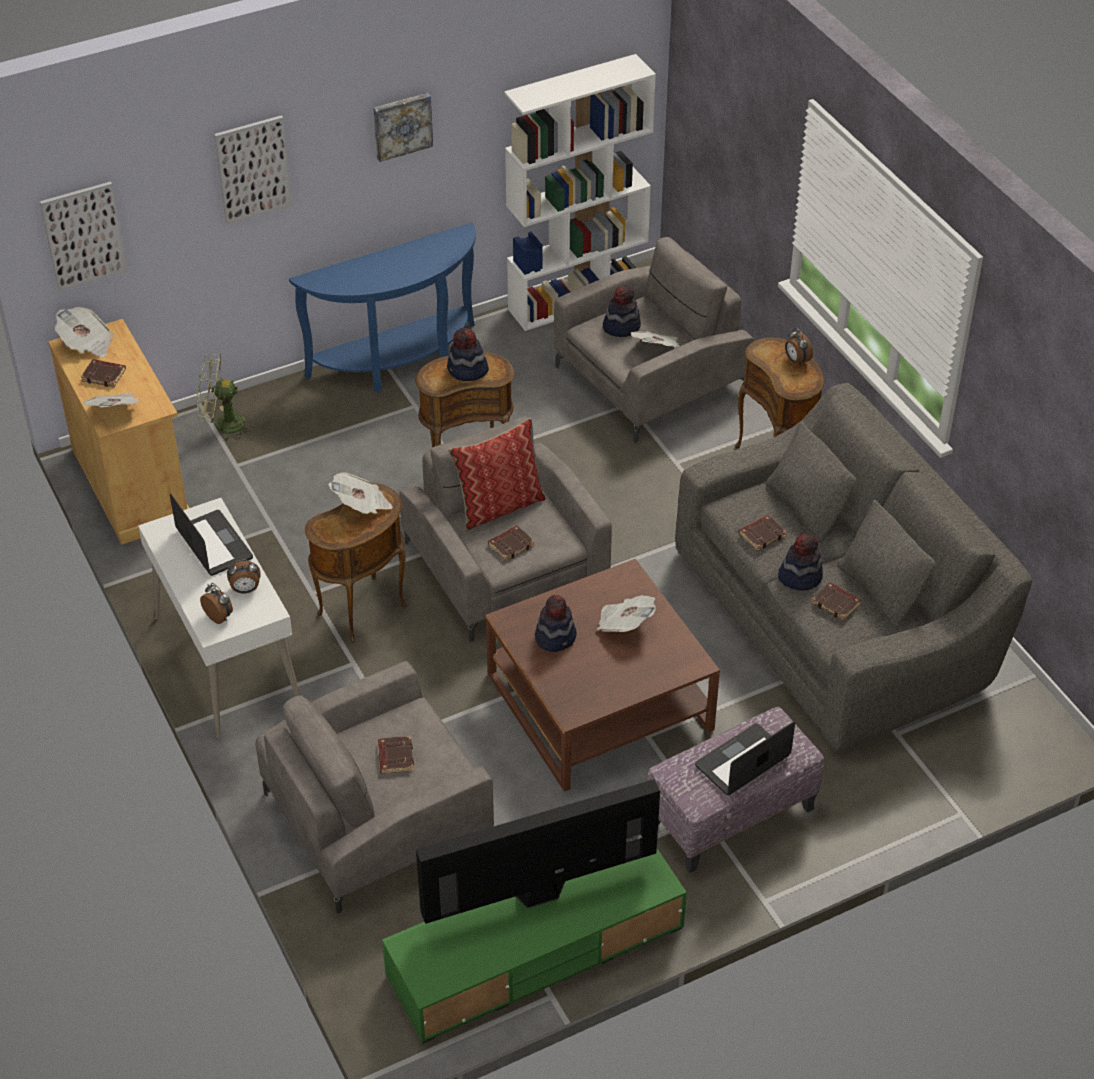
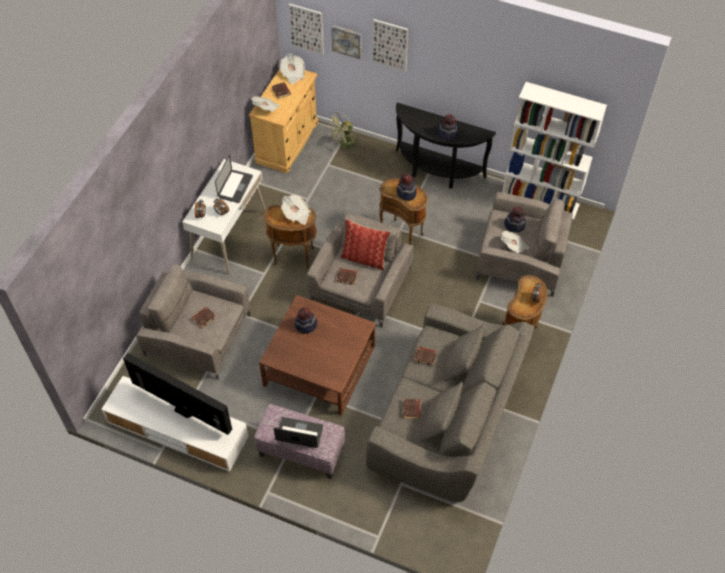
camera: 50 degrees right, 10 degrees up
green fan [197,354,254,442] -> green fan turned 90 degrees counterclockwise [328,112,359,150]
blue console table [289,223,476,392] -> black console table [396,103,496,188]
picture [373,93,433,162] -> picture moved to [331,25,361,59]
green tv stand [382,849,687,1043] -> white tv stand [101,376,248,472]
newspaper [597,595,656,632] -> none
hat [778,534,823,591] -> hat moved to [438,114,458,141]

